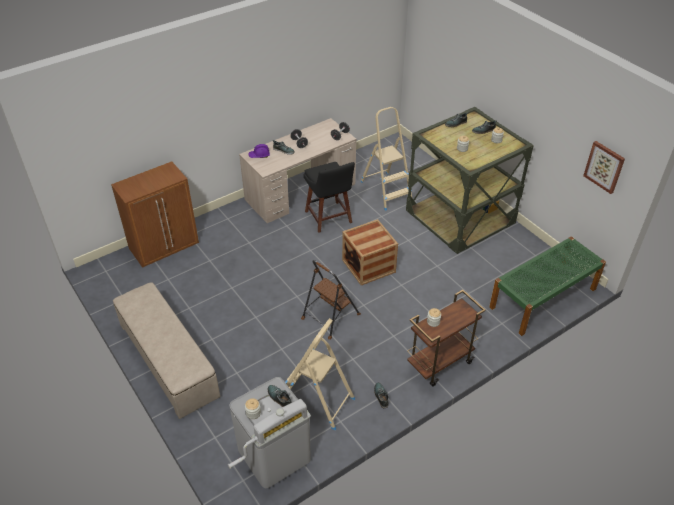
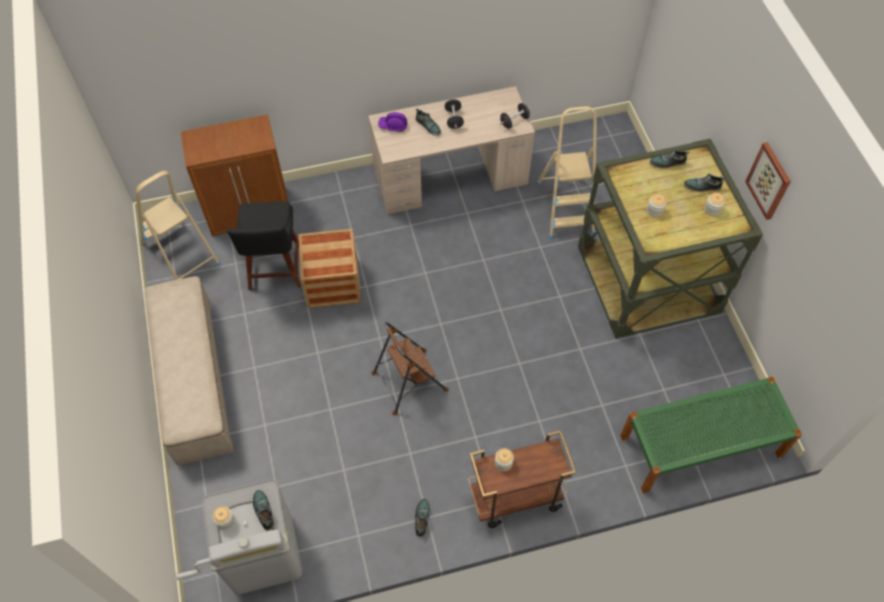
camera: 20 degrees right, 15 degrees up
beige step ladder [285,318,355,430] -> beige step ladder moved to [135,171,221,280]
black stool [304,162,355,233] -> black stool moved to [227,201,301,290]
crate [342,219,398,285] -> crate moved to [298,229,361,308]
picture [583,141,625,194] -> picture moved to [745,142,791,220]

